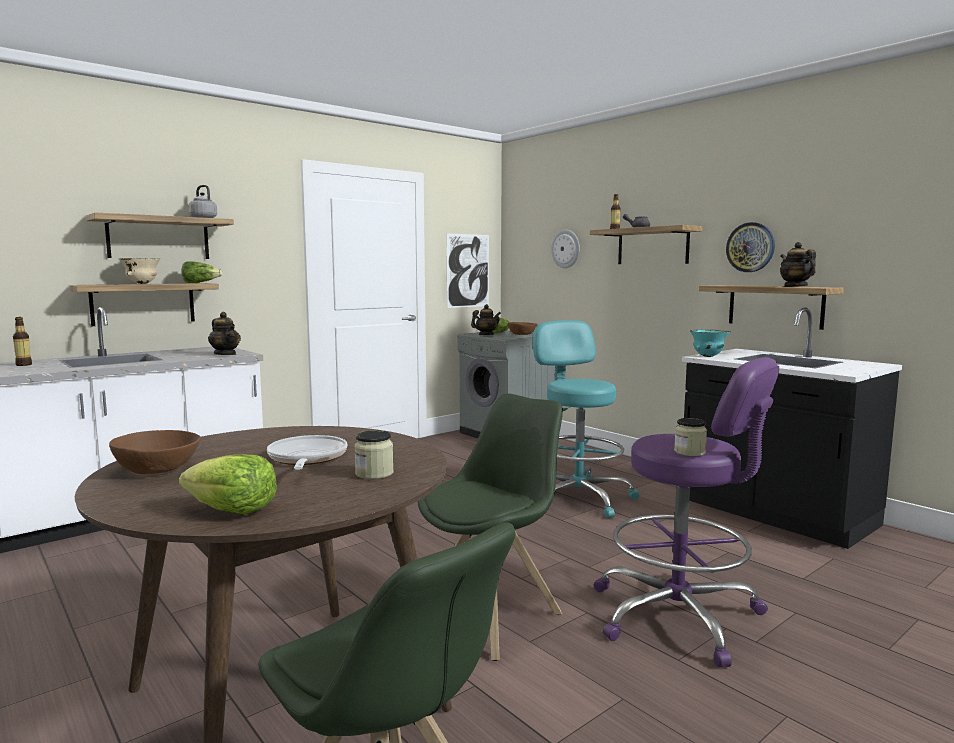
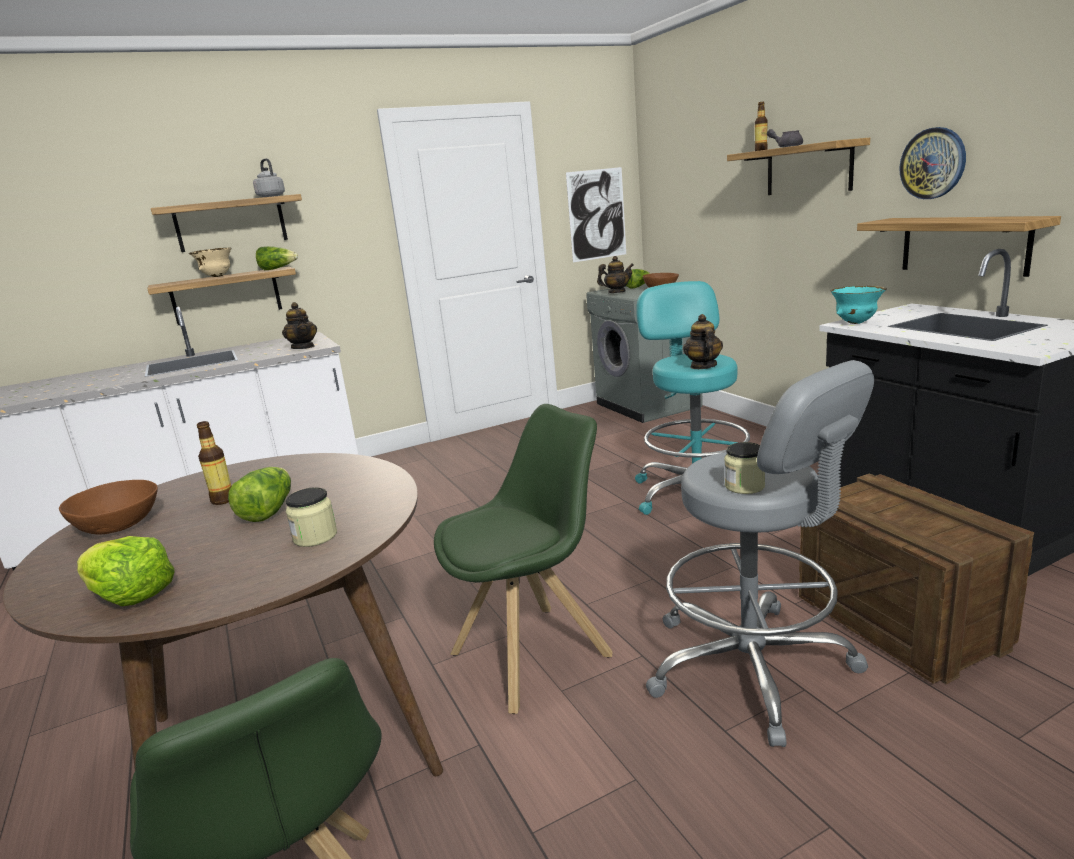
camera: 15 degrees right, 10 degrees up
bottle [13,317,32,366] -> bottle moved to [197,421,231,505]
frying pan [267,435,347,470] -> lettuce [228,467,291,522]
wall clock [551,230,580,268] -> none
purple stool [594,357,779,667] -> grey stool [646,360,874,747]
teapot [780,242,816,287] -> teapot moved to [683,314,723,369]
none -> crate [799,473,1034,684]

